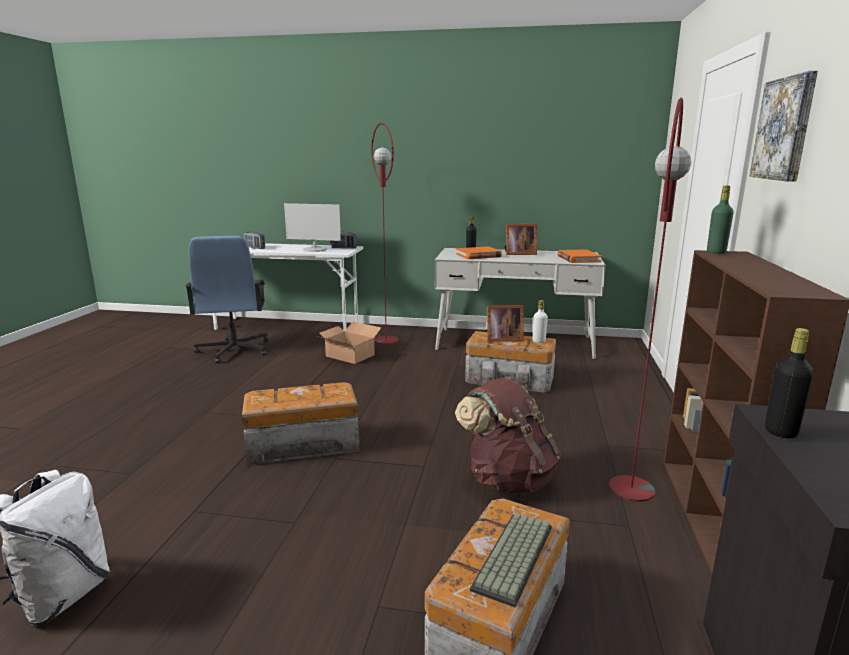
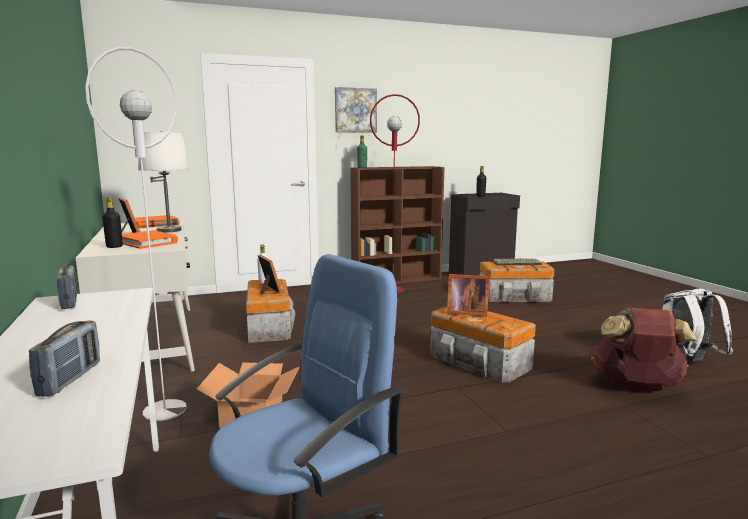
camera: 120 degrees left, 5 degrees down
monitor [284,203,341,252] -> none
red floor lamp [371,122,399,344] -> white floor lamp [85,47,187,421]
brown backpack [455,378,561,494] -> brown backpack moved to [590,308,697,391]
none -> white table lamp [138,131,189,232]
none -> picture frame [447,274,490,317]

